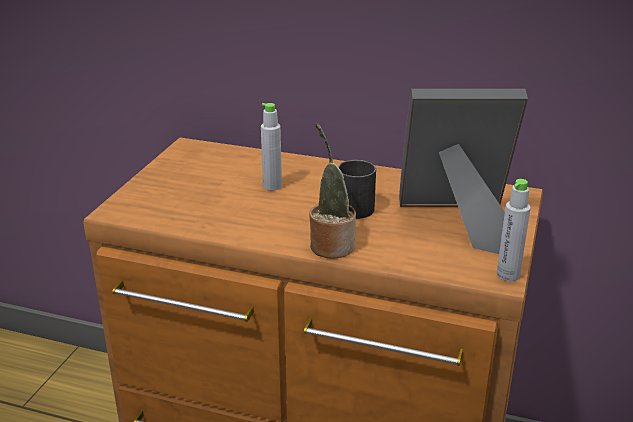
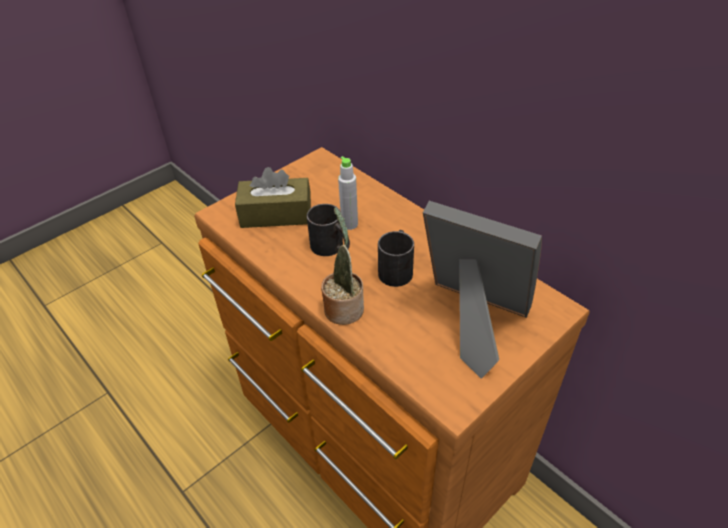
camera: 30 degrees right, 15 degrees up
grey bottle [497,179,531,281] -> none
none -> brown tissue box [235,167,311,228]
none -> black mug [307,204,350,256]

